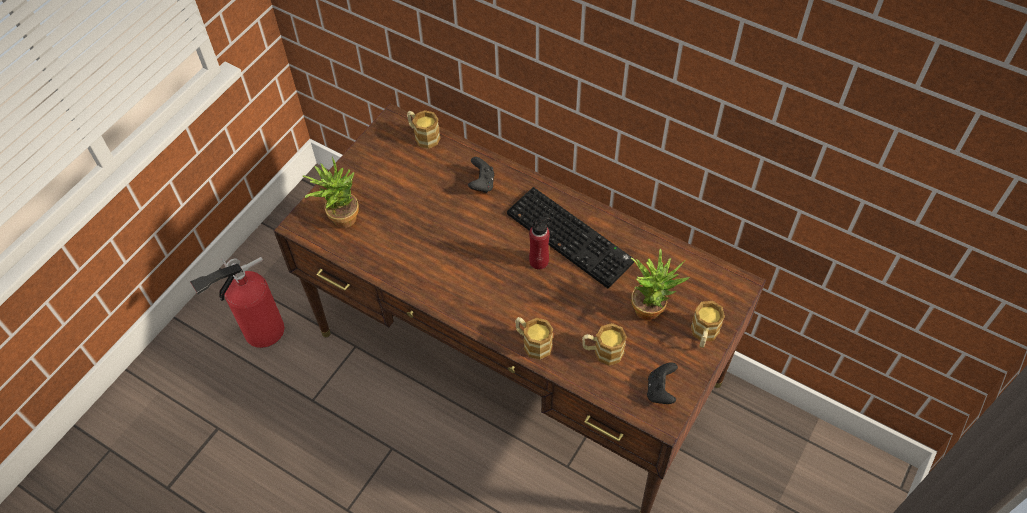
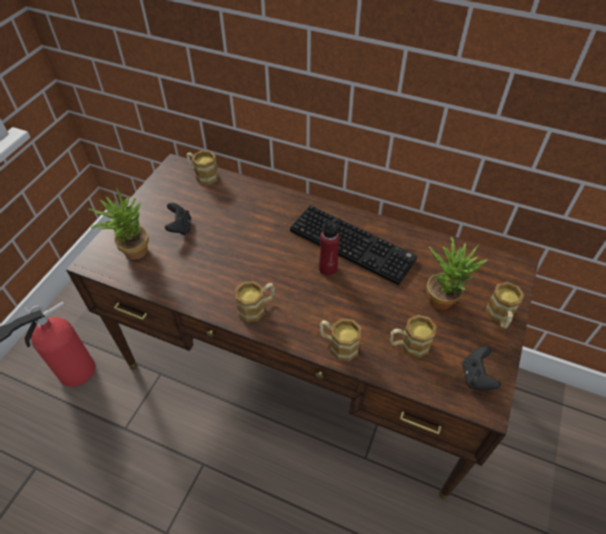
camera: 10 degrees left, 5 degrees down
black game controller [468,157,494,193] -> black game controller moved to [165,203,191,235]
none -> mug [235,281,275,322]

